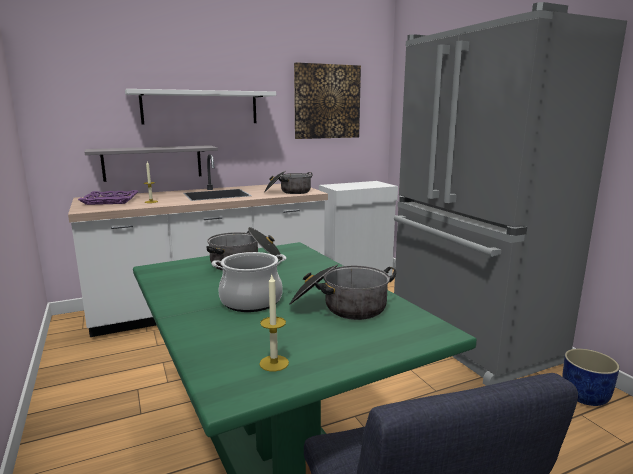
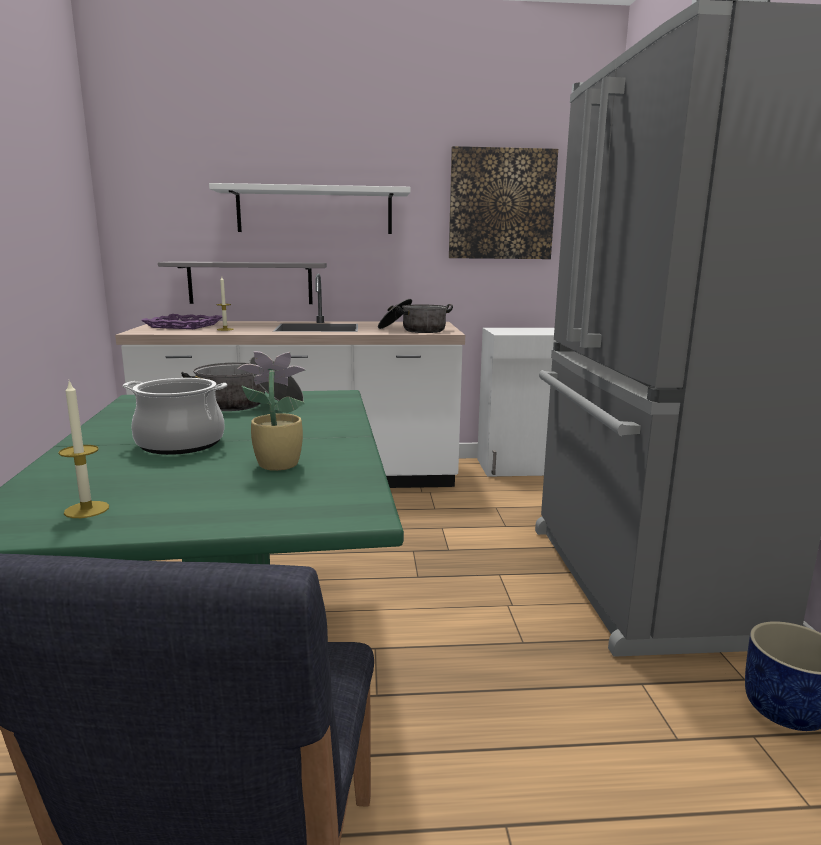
camera: 20 degrees right, 0 degrees up
cooking pot [289,264,396,320] -> potted plant [237,351,306,471]

